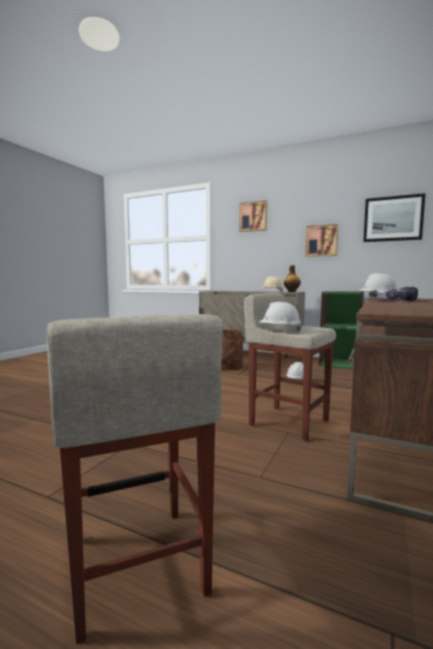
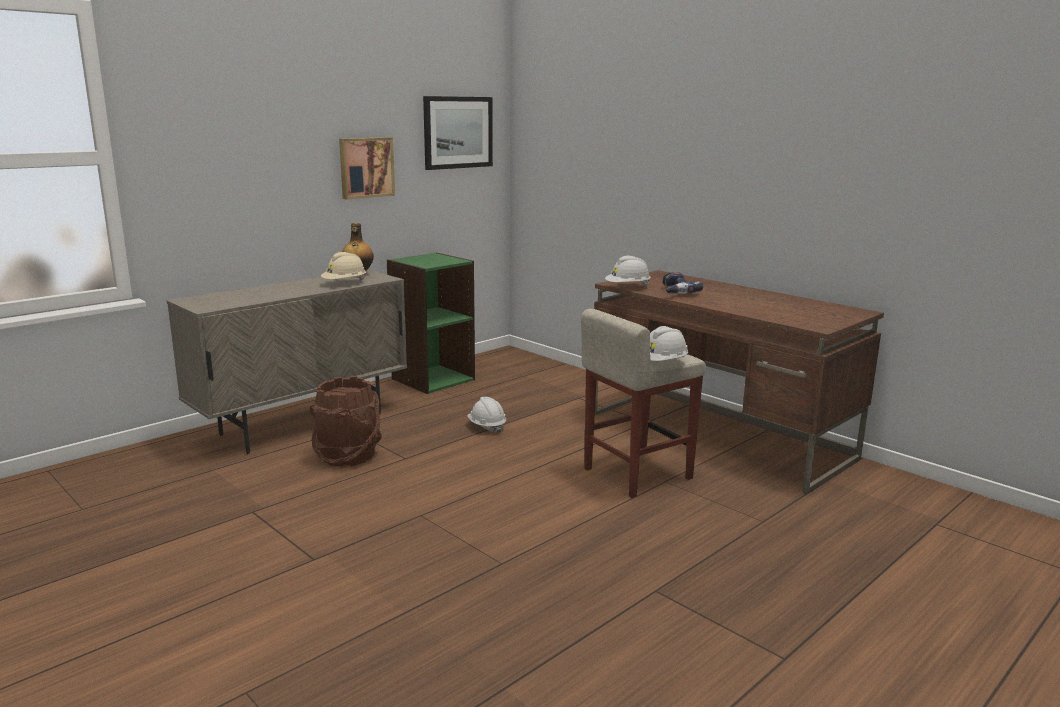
camera: 70 degrees left, 10 degrees up
beige stool [47,314,223,644] -> none
picture [239,200,267,232] -> none

